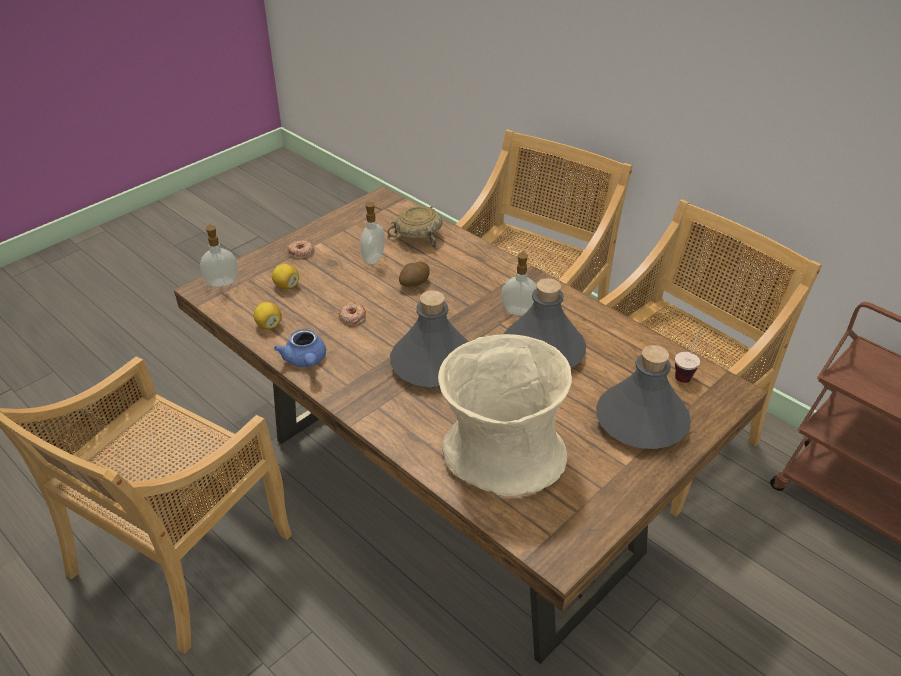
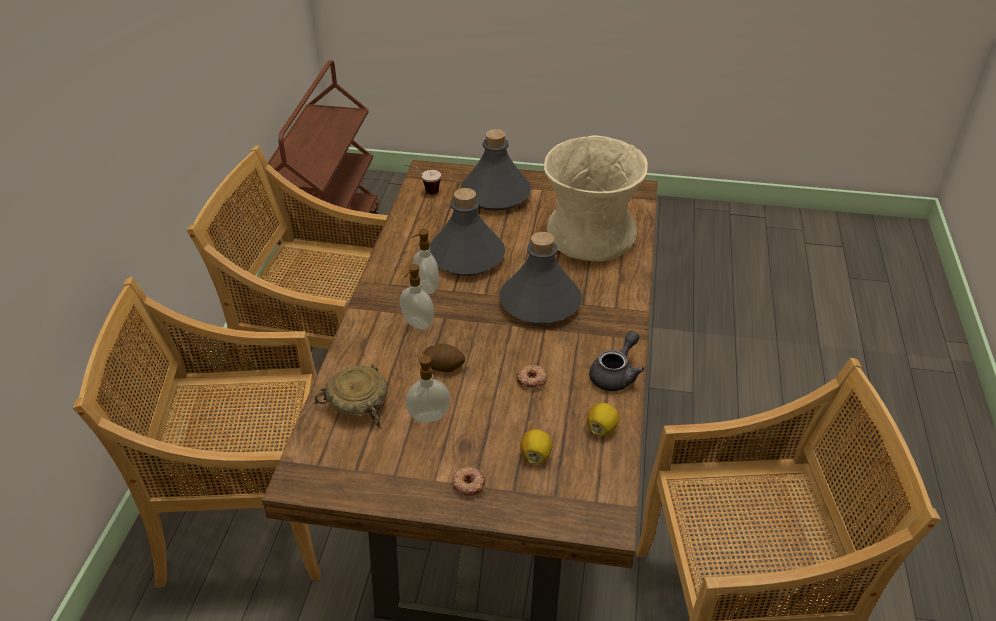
camera: 125 degrees left, 0 degrees up
soap dispenser [200,223,238,287] -> soap dispenser moved to [400,264,434,330]
blue teapot [274,328,326,367] -> grey teapot [589,331,644,391]

